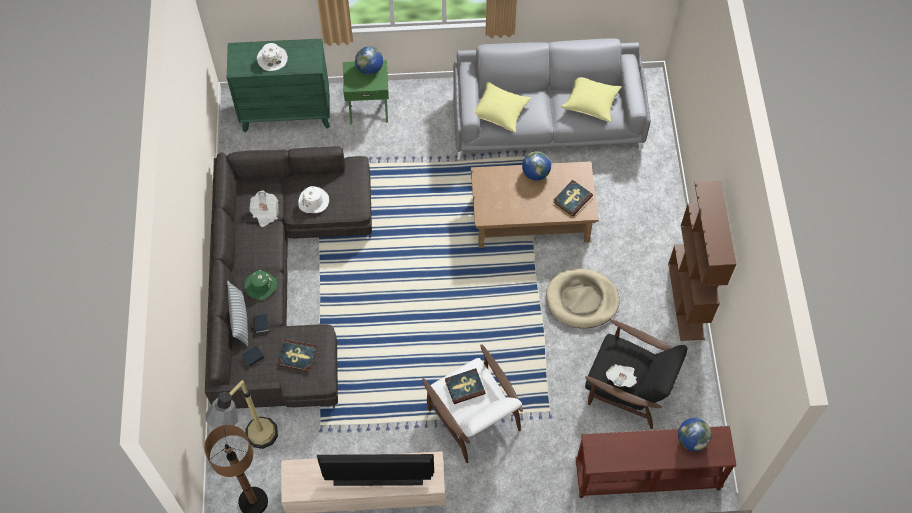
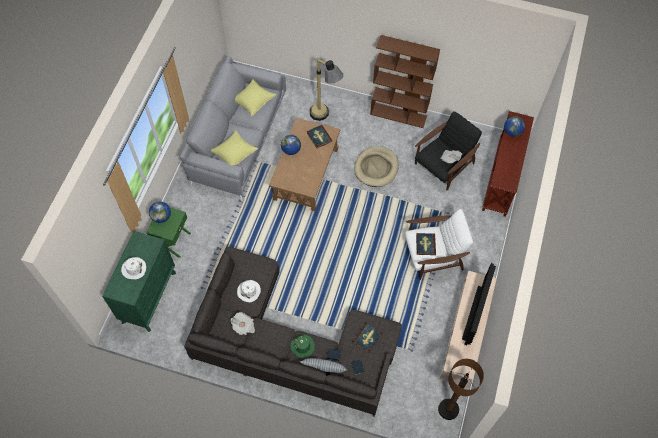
camera: 70 degrees left, 0 degrees up
floor lamp [206,380,278,449] -> floor lamp moved to [310,59,343,121]

